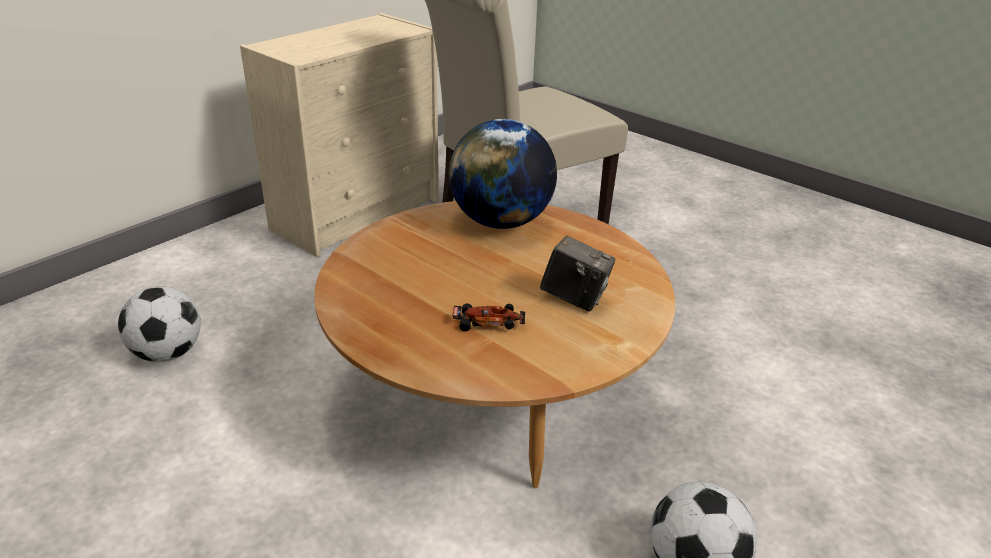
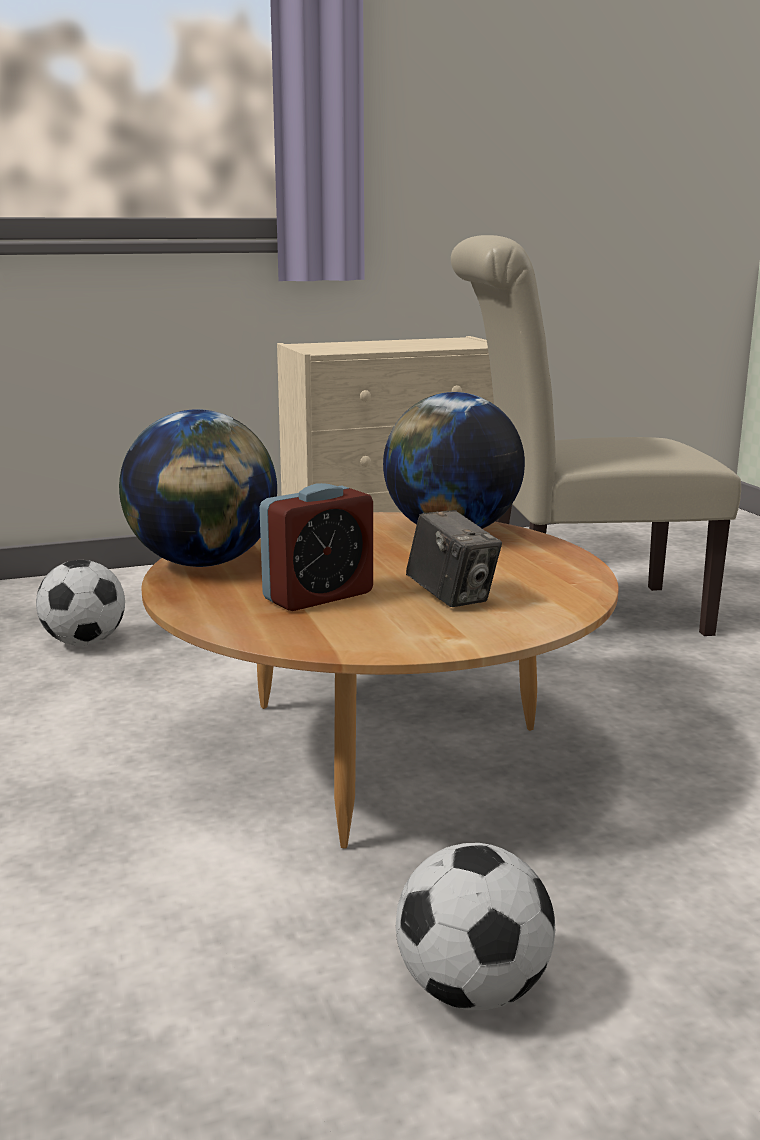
camera: 30 degrees right, 15 degrees down
toy car [452,303,525,332] -> alarm clock [259,483,373,611]
none -> globe [119,409,277,567]

